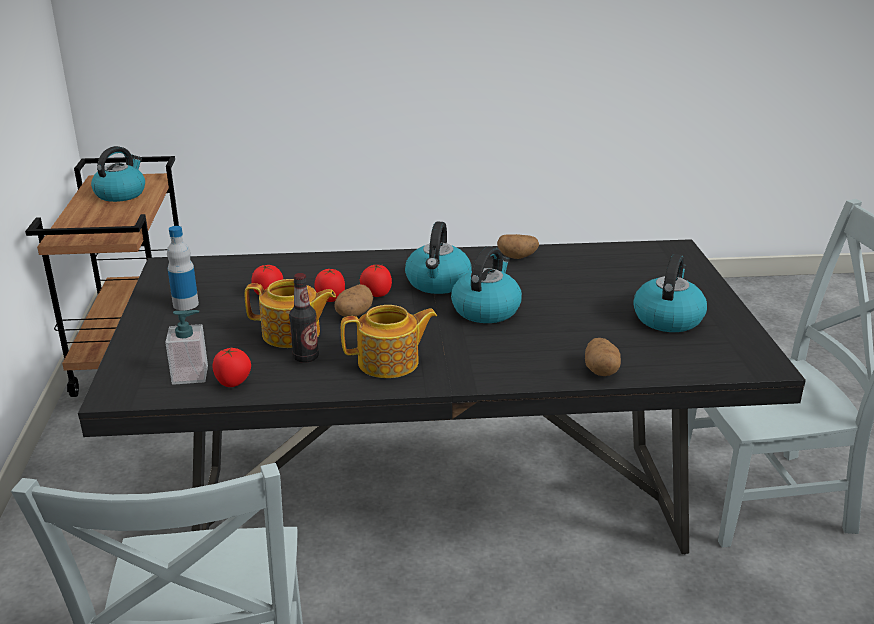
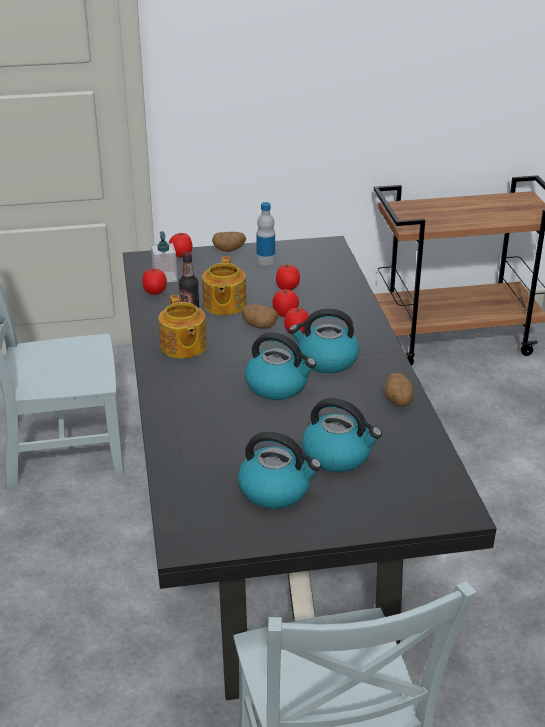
camera: 85 degrees right, 5 degrees up
kettle [91,146,145,202] -> kettle moved to [302,398,382,472]
potato [585,338,621,376] -> potato moved to [212,232,246,252]
none -> tomato [169,233,193,258]

